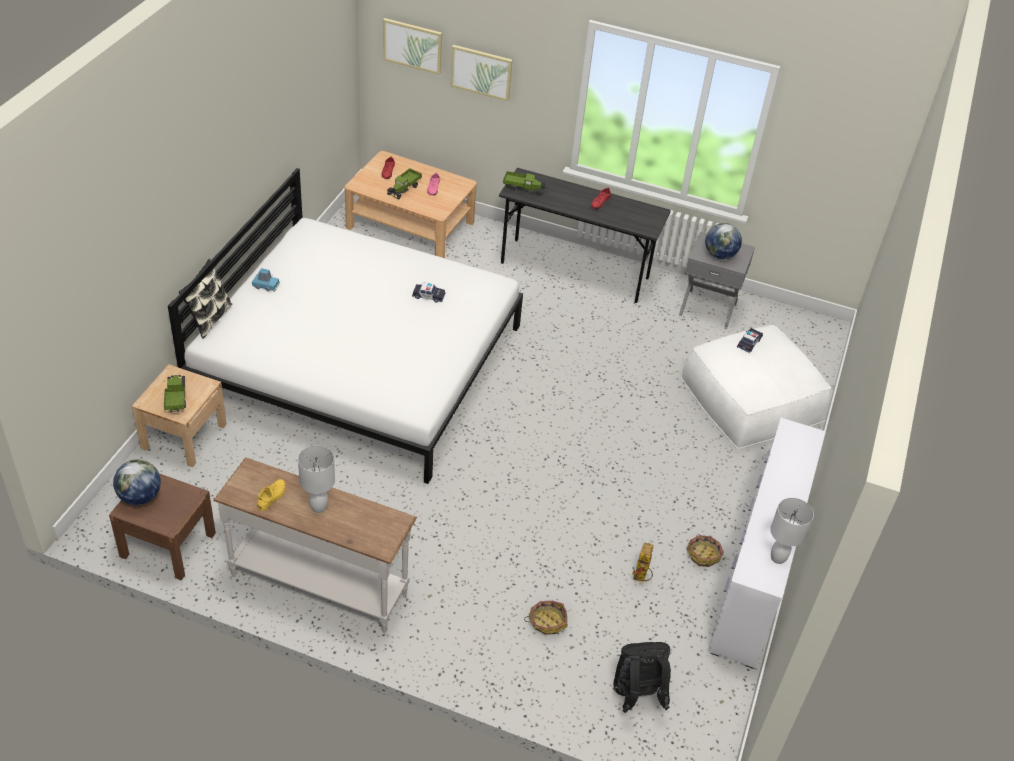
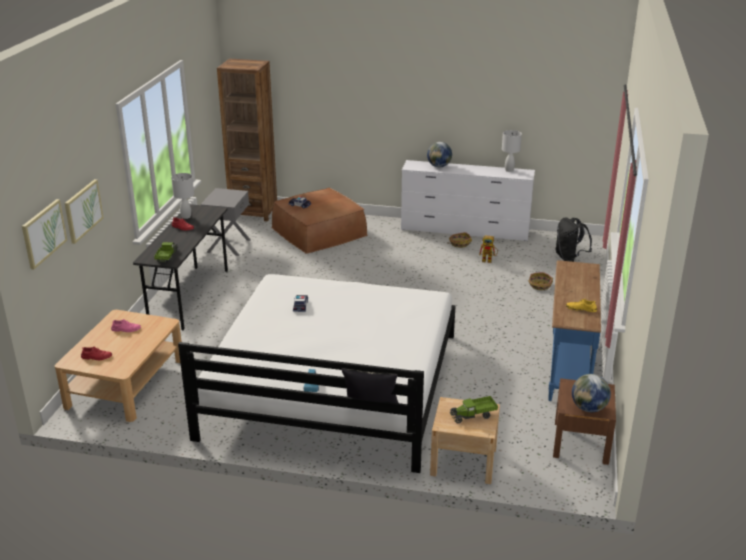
camera: 95 degrees left, 15 degrees down
white console table [213,457,417,633] -> blue console table [549,260,601,401]
white table lamp [298,445,335,513] -> white table lamp moved to [171,173,194,219]
toy truck [387,168,422,200] -> none
white ottoman [681,325,831,449] -> brown ottoman [271,188,367,254]
globe [705,223,742,259] -> globe moved to [427,142,452,167]
none -> brown bookcase [217,59,277,221]

